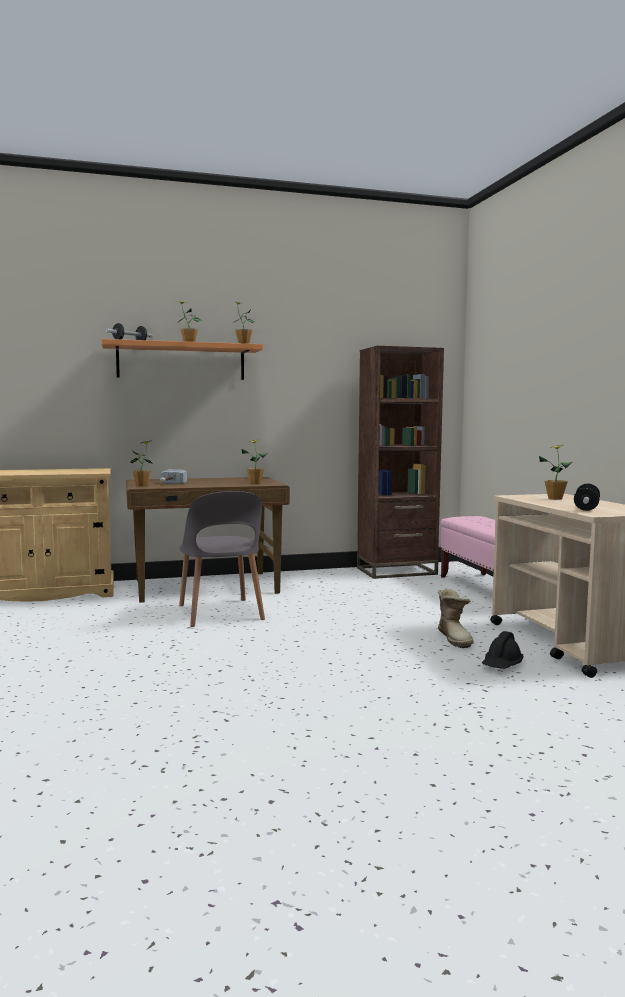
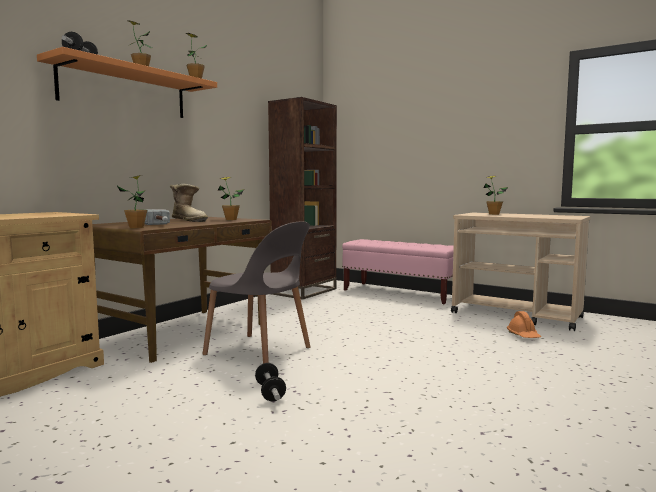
camera: 40 degrees left, 0 degrees up
boot [438,589,474,648] -> boot moved to [170,184,208,222]
black hard hat [482,631,524,669] -> orange hard hat [507,311,541,338]
dumbbell [574,483,600,511] -> dumbbell moved to [255,363,286,401]

